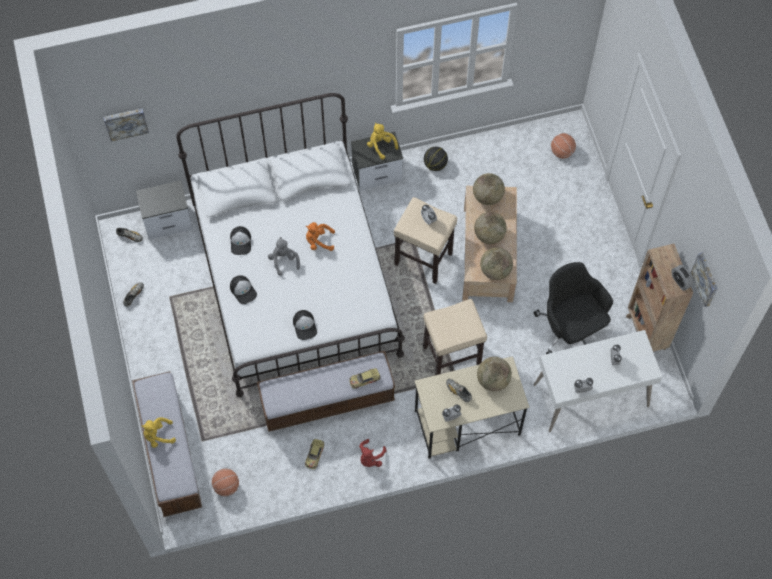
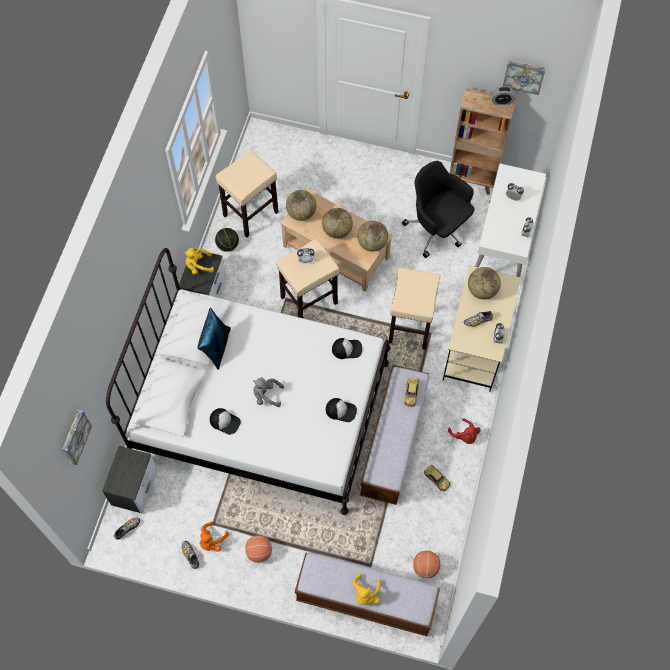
camera: 60 degrees left, 0 degrees up
cap [230,275,257,304] -> cap moved to [332,338,362,359]
orange plush toy [306,222,335,251] -> orange plush toy moved to [199,521,229,552]
black office chair [534,262,613,354] -> black office chair turned 45 degrees clockwise [402,161,475,258]
basketball [551,133,576,158] -> basketball moved to [245,535,272,563]
none -> blue pillow [197,307,231,370]
none -> beige stool [216,149,279,238]

